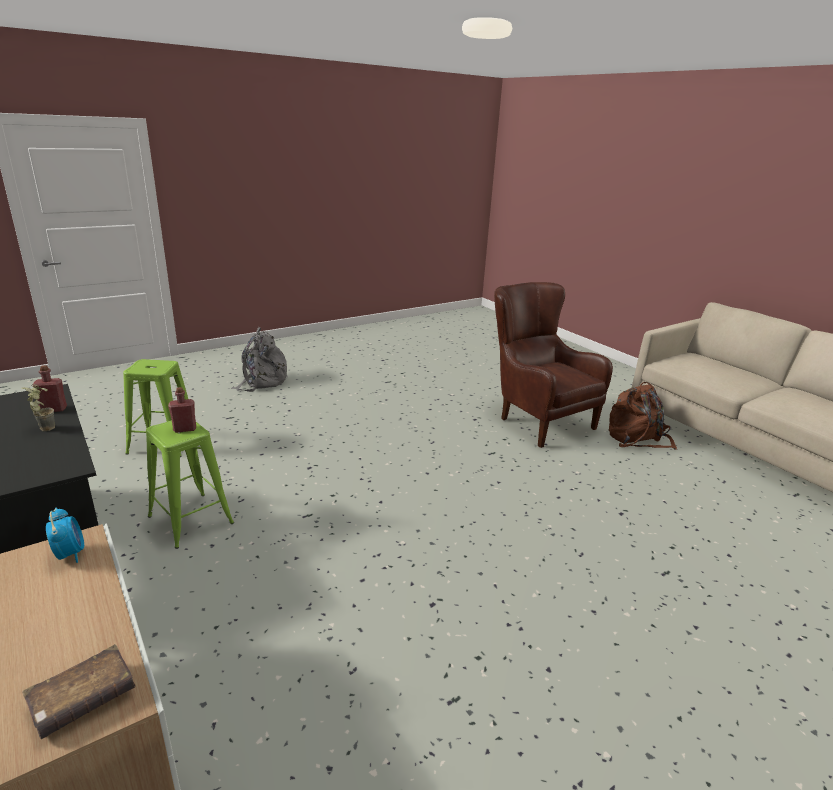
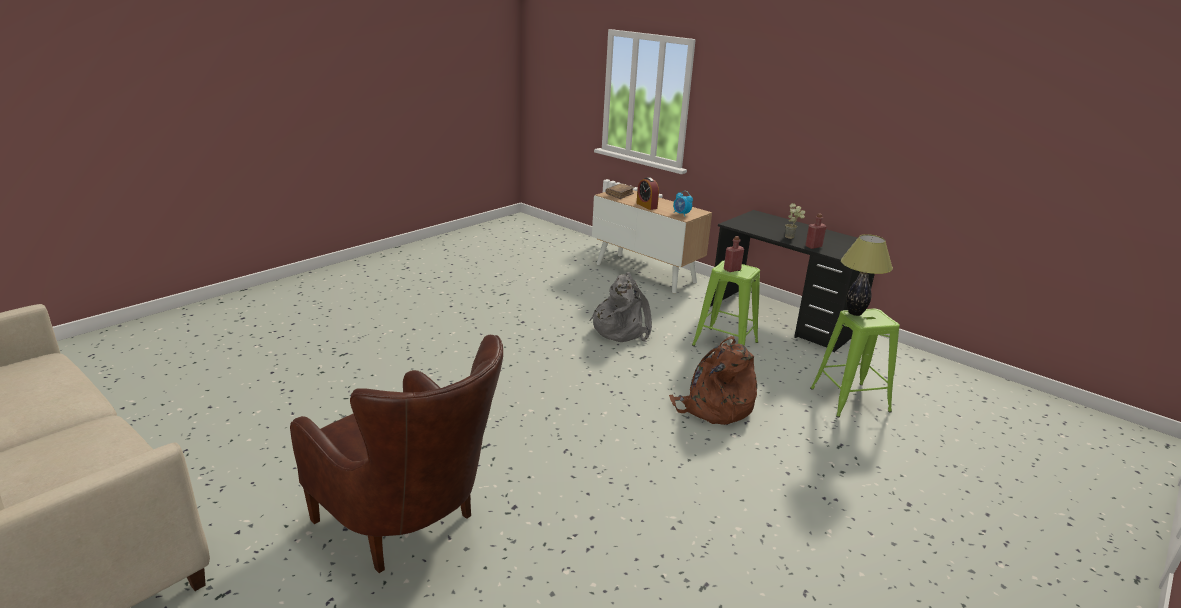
camera: 165 degrees right, 0 degrees up
grey backpack [232,327,288,392] -> grey backpack moved to [589,272,652,342]
brown backpack [609,382,678,450] -> brown backpack moved to [669,336,757,425]
none -> alarm clock [636,177,659,210]
none -> table lamp [841,234,893,316]

